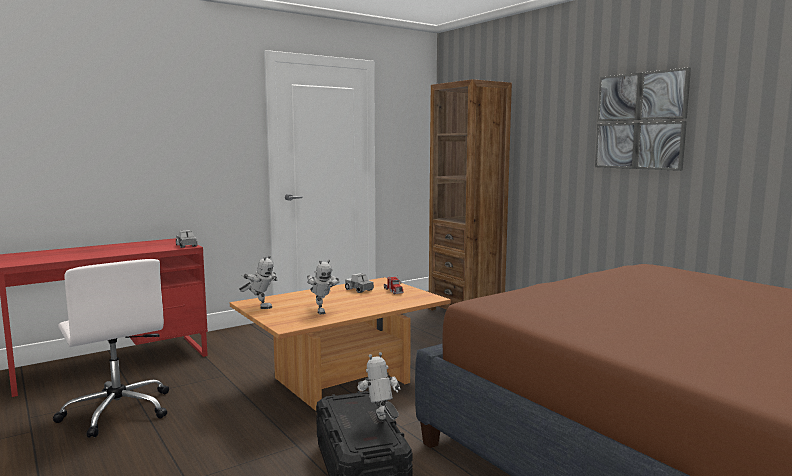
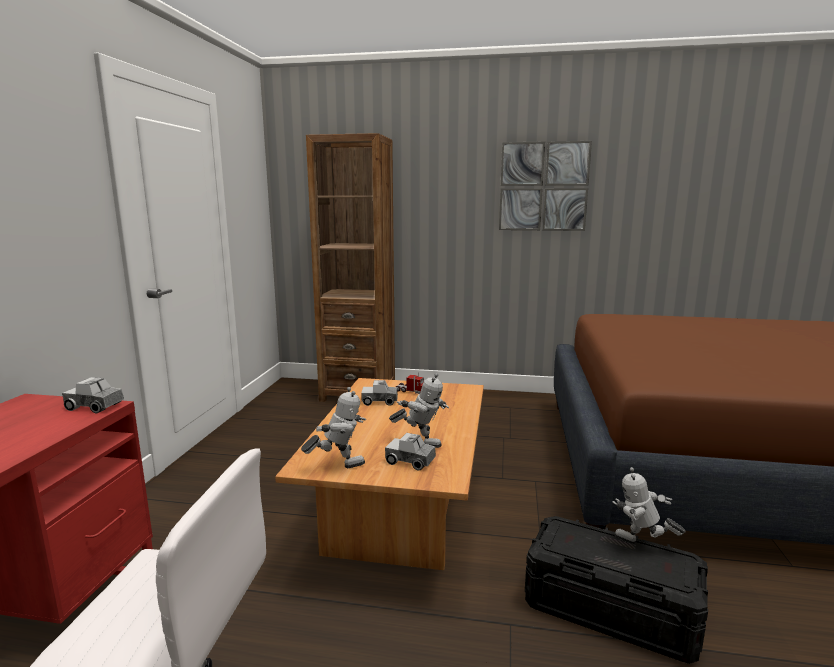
camera: 45 degrees left, 5 degrees up
none -> toy truck [385,433,436,470]

